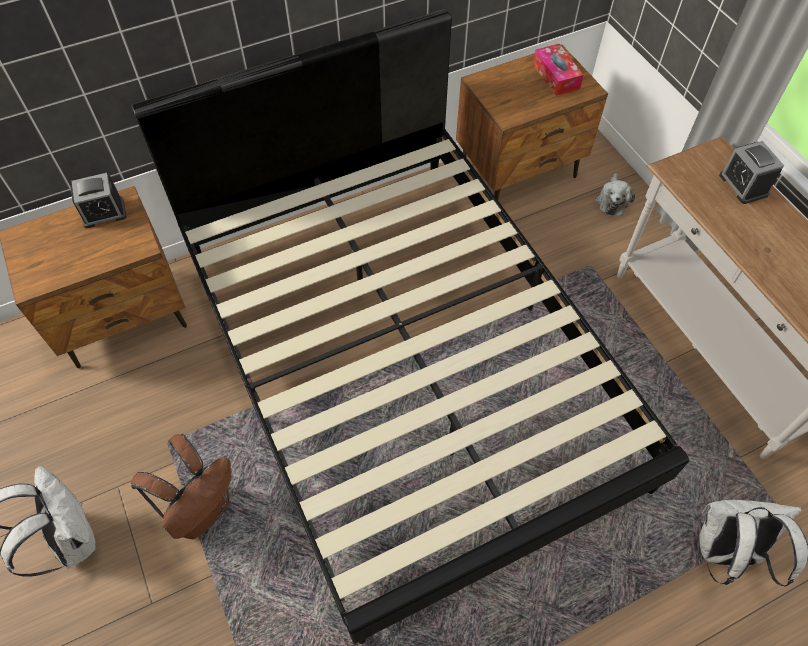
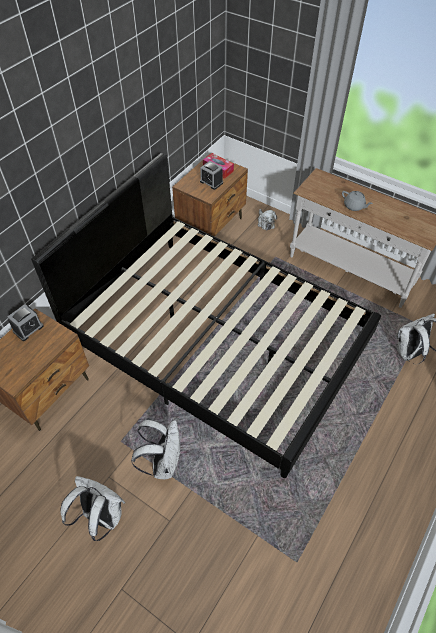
camera: 30 degrees left, 5 degrees down
brown backpack [131,434,232,539] -> white backpack [131,419,180,479]
alarm clock [719,141,784,204] -> alarm clock moved to [200,161,223,190]
none -> grey teapot [342,191,373,211]

